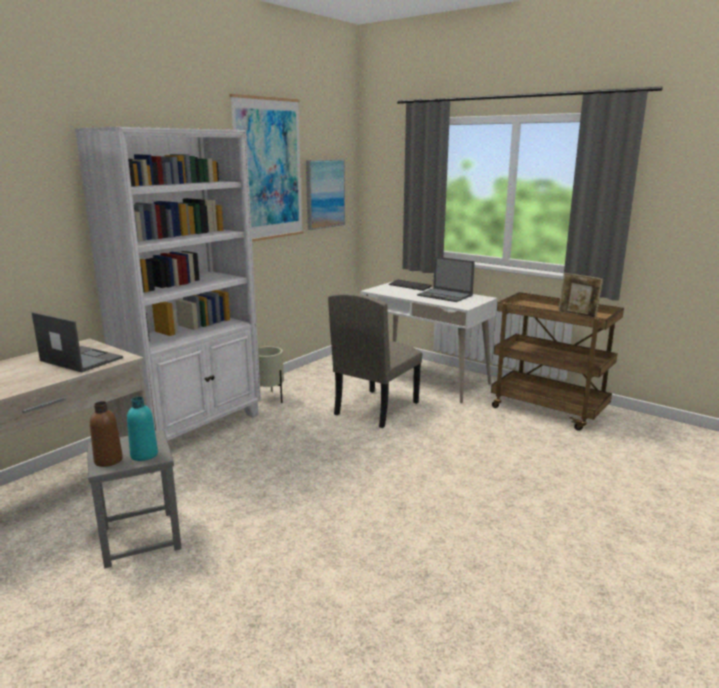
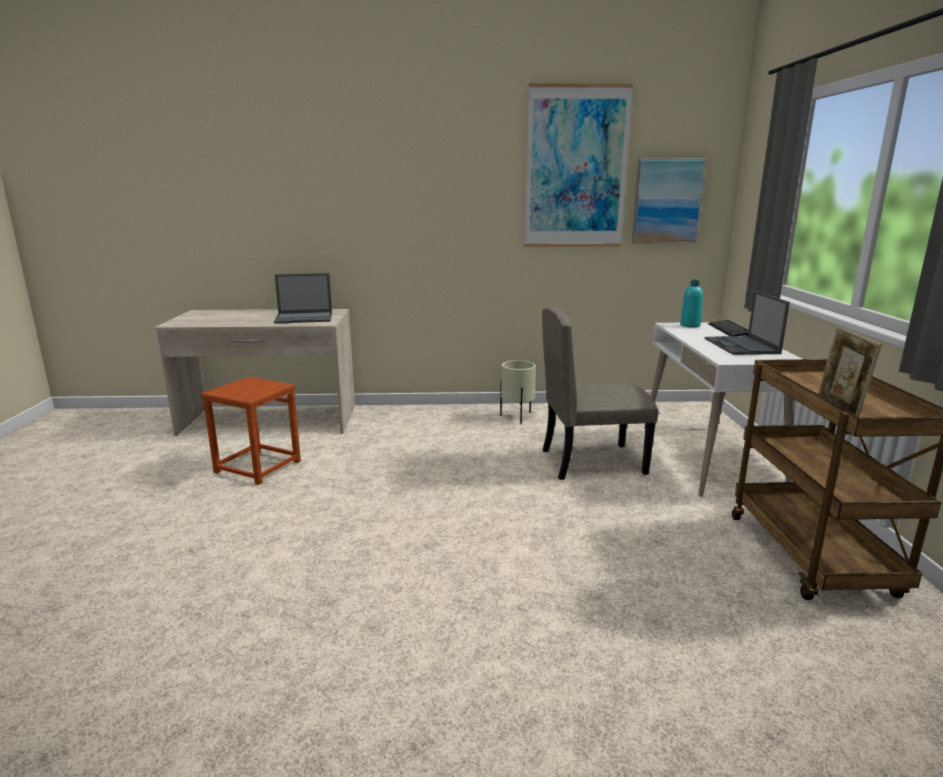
camera: 50 degrees right, 0 degrees up
laptop [32,312,123,372] -> laptop turned 90 degrees clockwise [274,273,332,324]
white bookcase [75,127,261,441] -> none
grey stool [87,430,182,568] -> brown stool [201,377,301,485]
brown bottle [90,401,123,467] -> none
turquoise bottle [127,397,158,461] -> turquoise bottle moved to [680,280,703,327]

